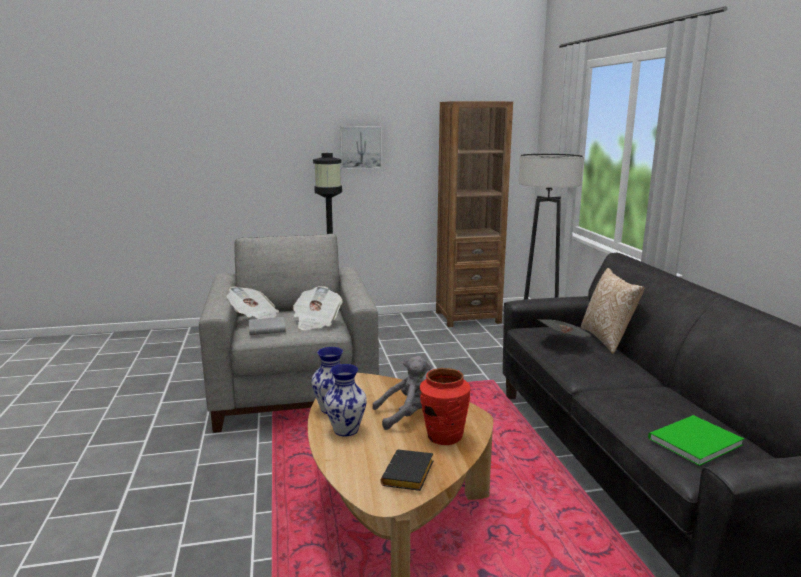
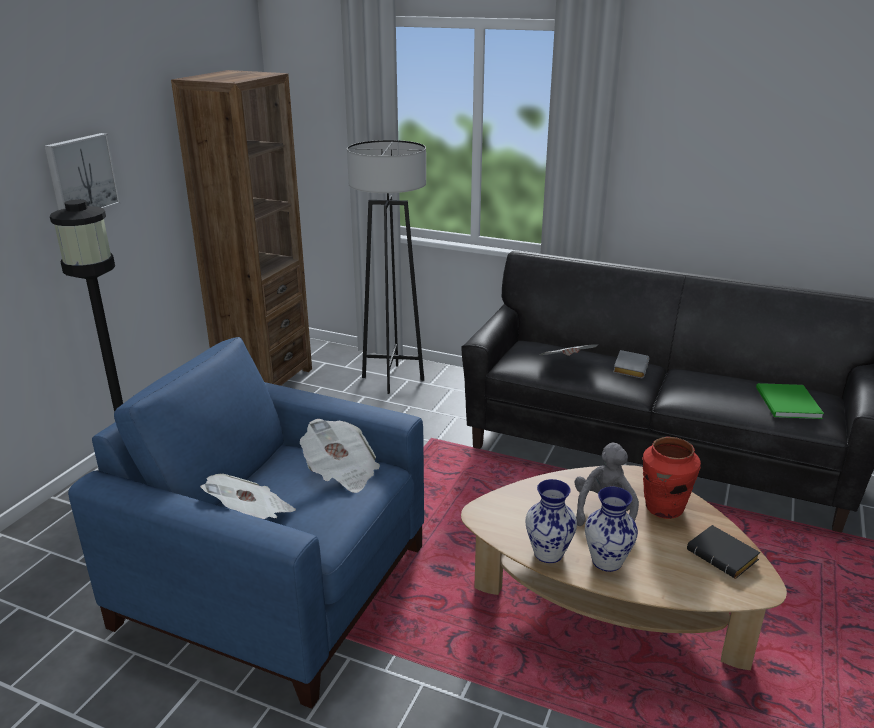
camera: 55 degrees left, 10 degrees up
grey armchair [199,234,379,433] -> blue armchair [68,337,424,709]
grey book [249,317,286,335] -> grey book moved to [613,350,649,378]
pillow [581,268,644,354] -> none

